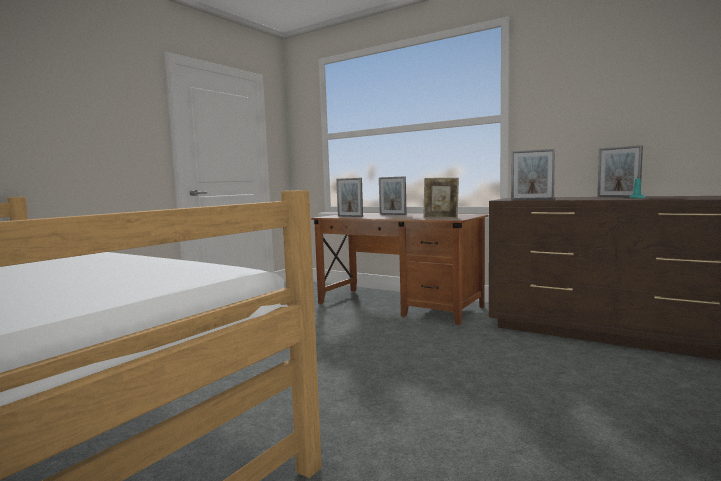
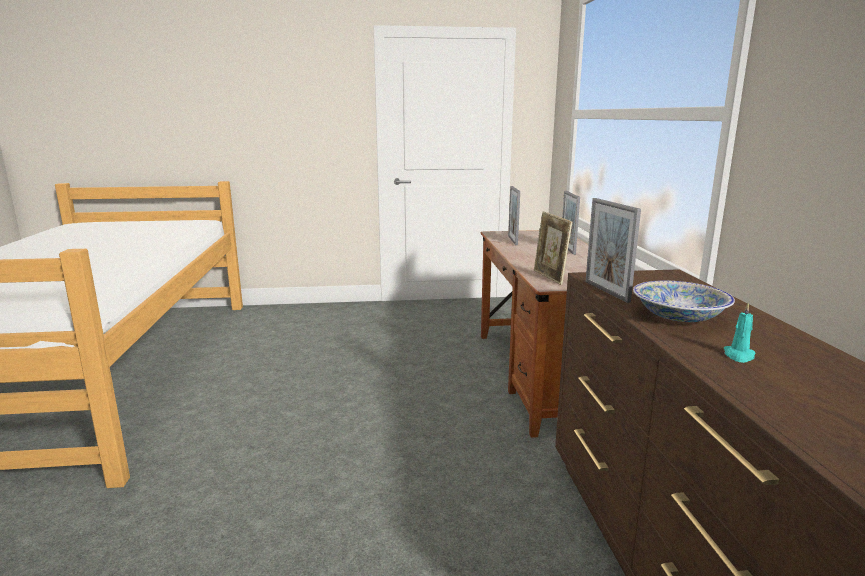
camera: 50 degrees right, 10 degrees up
picture frame [597,145,643,197] -> none
none -> bowl [633,281,735,322]

